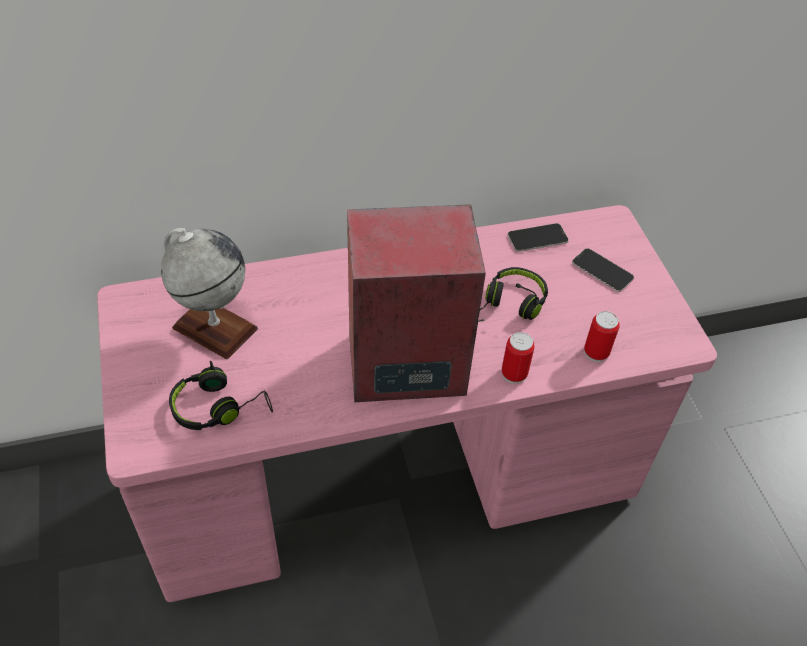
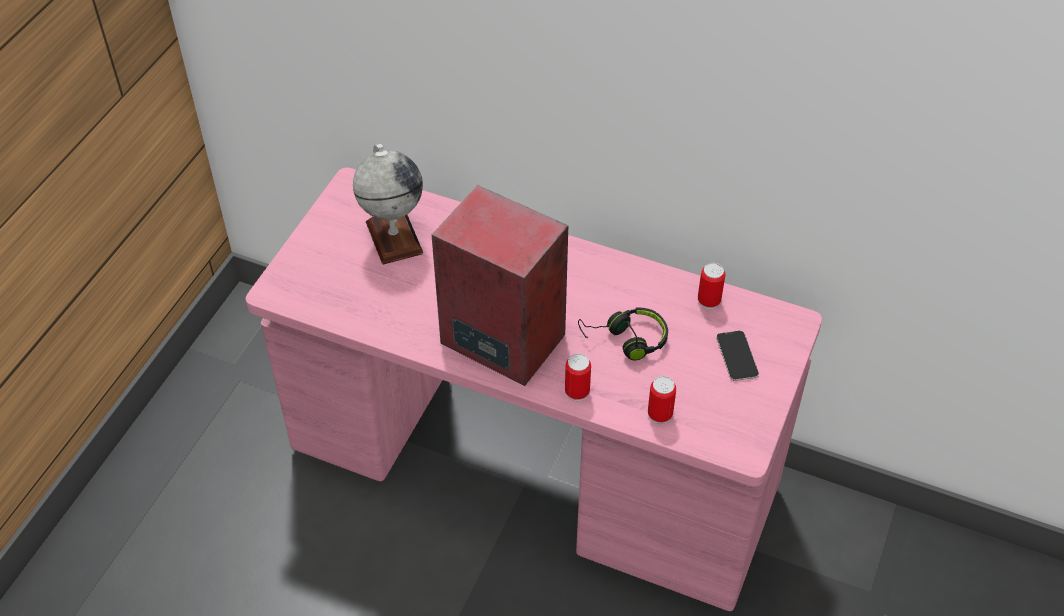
camera: 40 degrees right, 0 degrees up
black headphones [169,361,273,430] -> none
phone [507,223,569,252] -> can [698,263,725,309]

